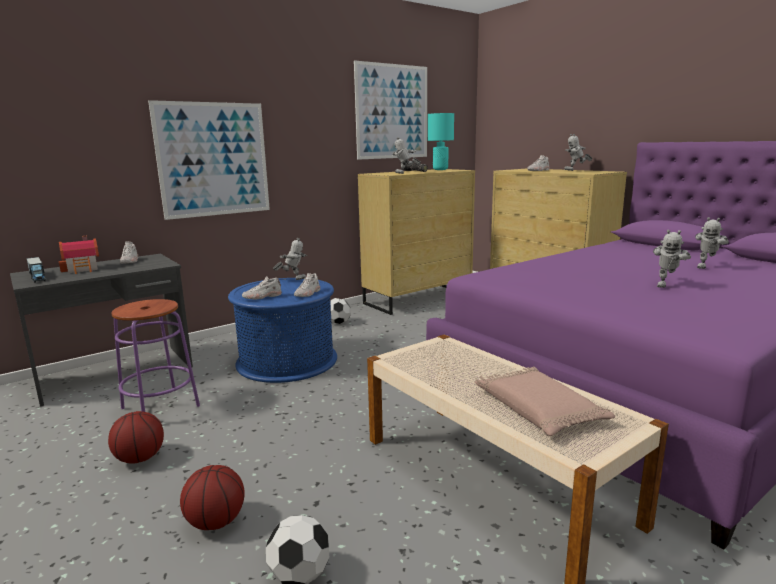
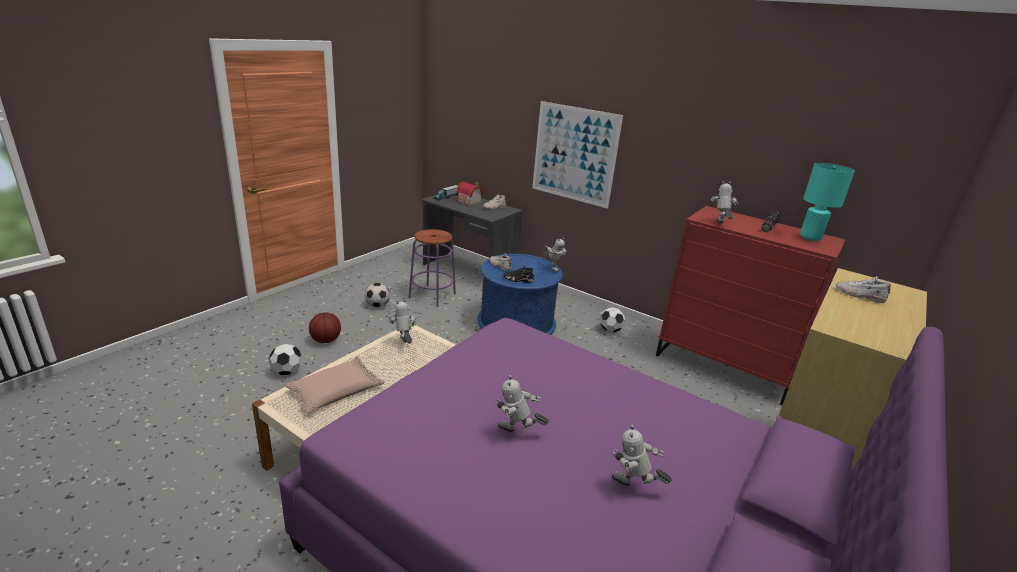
camera: 70 degrees right, 10 degrees up
basketball [108,411,164,464] -> football [365,283,390,307]
white shoe [294,273,320,297] -> black shoe [503,265,534,283]
picture [354,60,427,160] -> none
beige dresser [358,169,475,315] -> red dresser [656,206,846,405]
toy robot [564,134,593,171] -> toy robot moved to [388,299,416,344]

